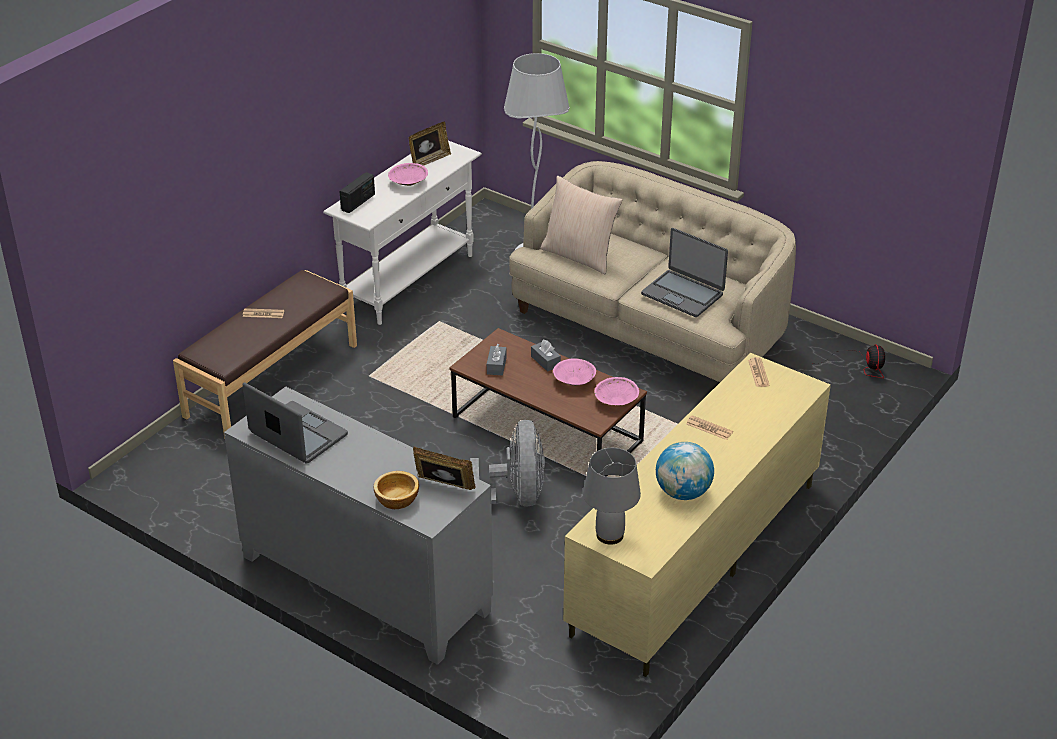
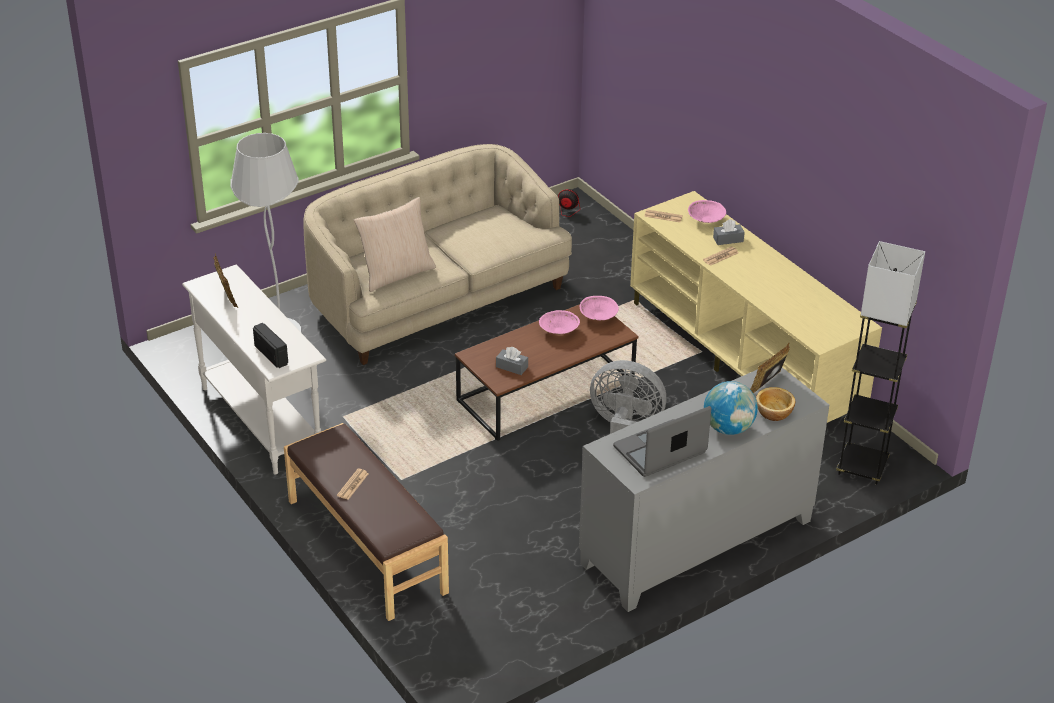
camera: 70 degrees left, 0 degrees up
pink bowl [388,163,428,186] -> pink bowl moved to [688,200,726,223]
grey tissue box [531,340,561,372] -> grey tissue box moved to [713,219,745,245]
grey table lamp [583,448,641,545] -> none
laptop [641,228,728,317] -> none
globe [656,442,714,500] -> globe moved to [704,381,758,435]
none -> grey floor lamp [836,241,925,485]

